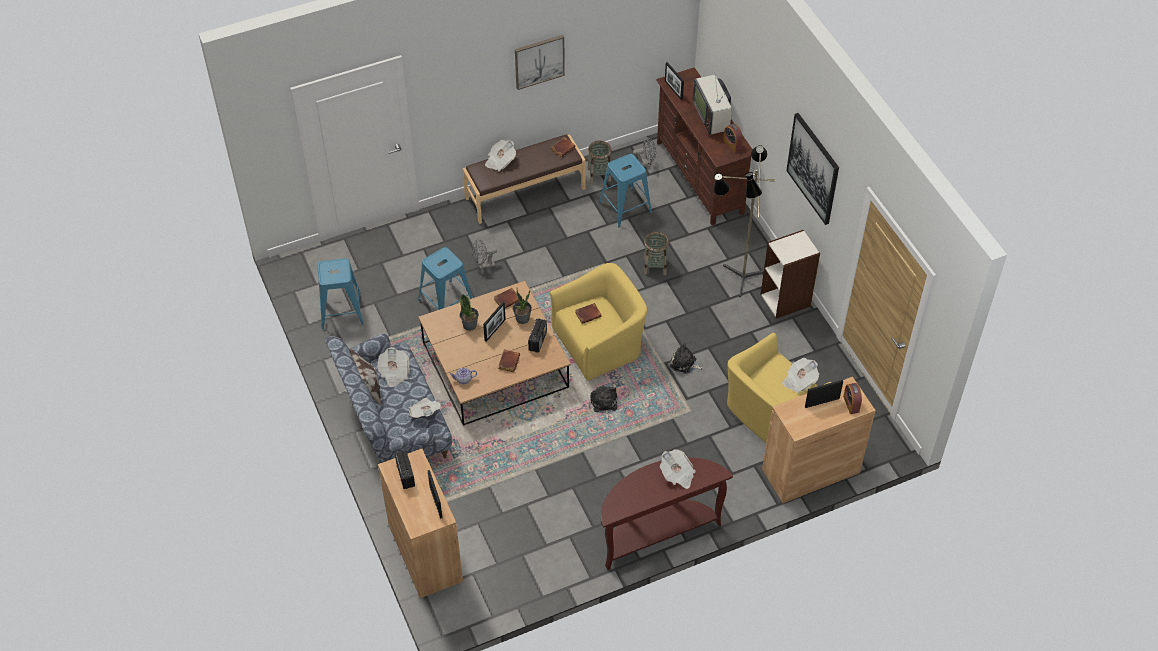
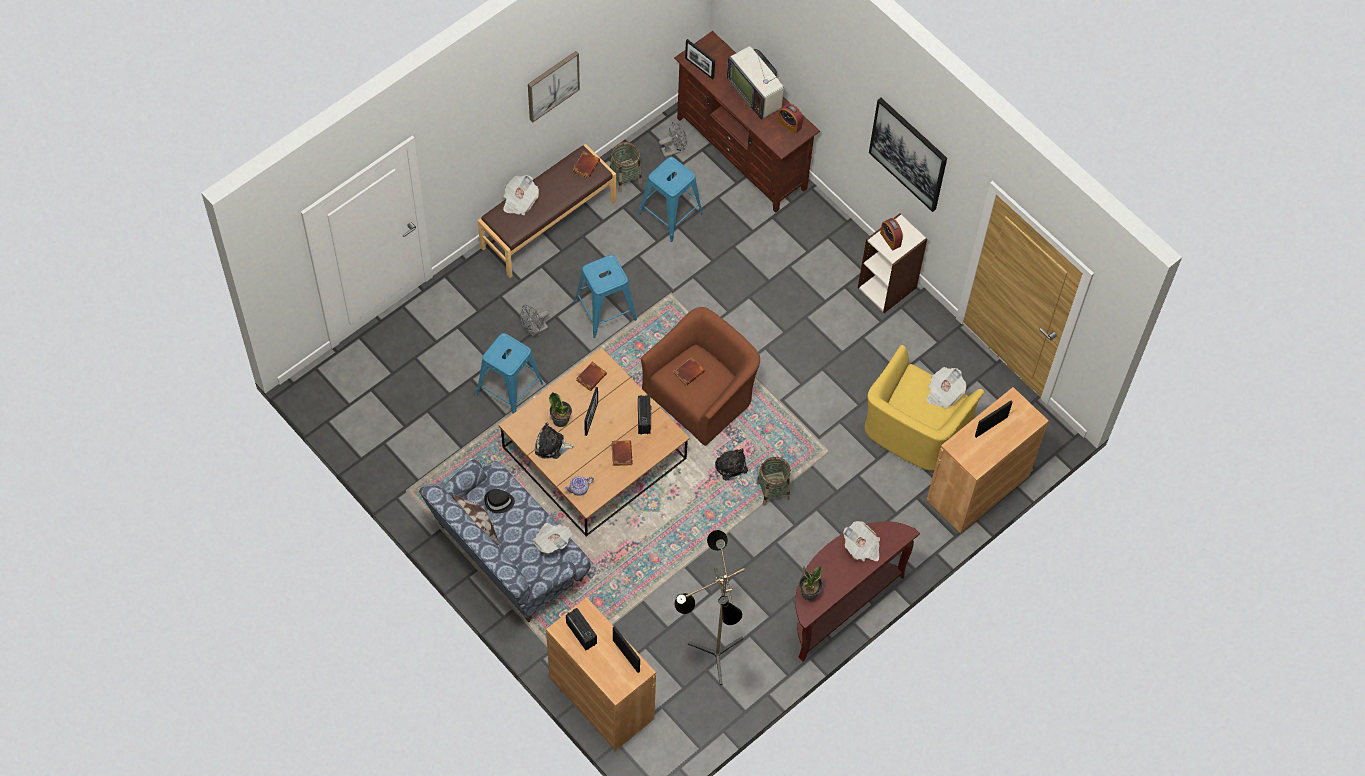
camera: 20 degrees left, 10 degrees up
blue stool [318,258,364,329] -> blue stool moved to [574,255,637,338]
newspaper [377,347,409,387] -> black hat [484,489,515,513]
potted plant [513,289,532,324] -> potted plant moved to [799,566,823,600]
yellow armchair [550,263,647,381] -> brown armchair [641,307,760,446]
basket [644,232,669,275] -> basket moved to [756,457,791,506]
plush toy [670,342,703,374] -> plush toy moved to [535,422,575,459]
floor lamp [713,145,775,297] -> floor lamp moved to [674,530,745,685]
alarm clock [843,383,862,414] -> alarm clock moved to [880,218,903,250]

